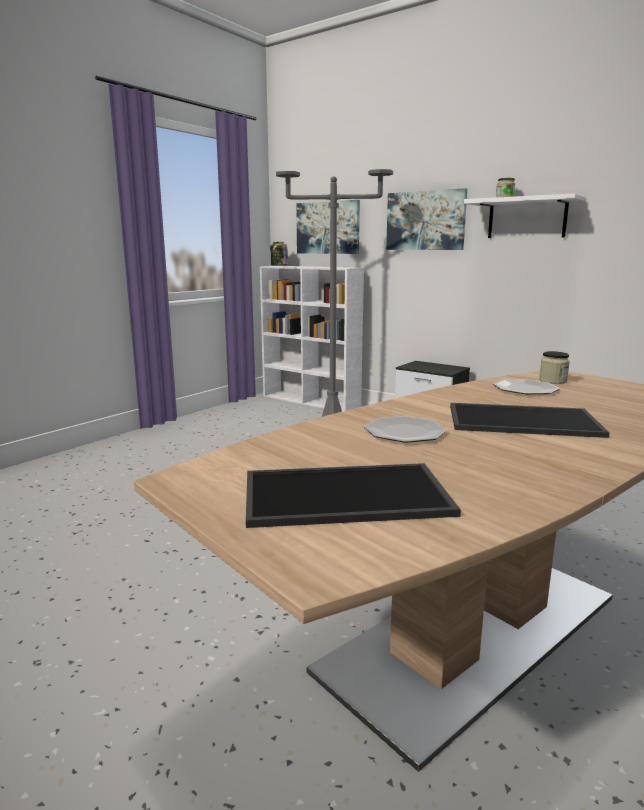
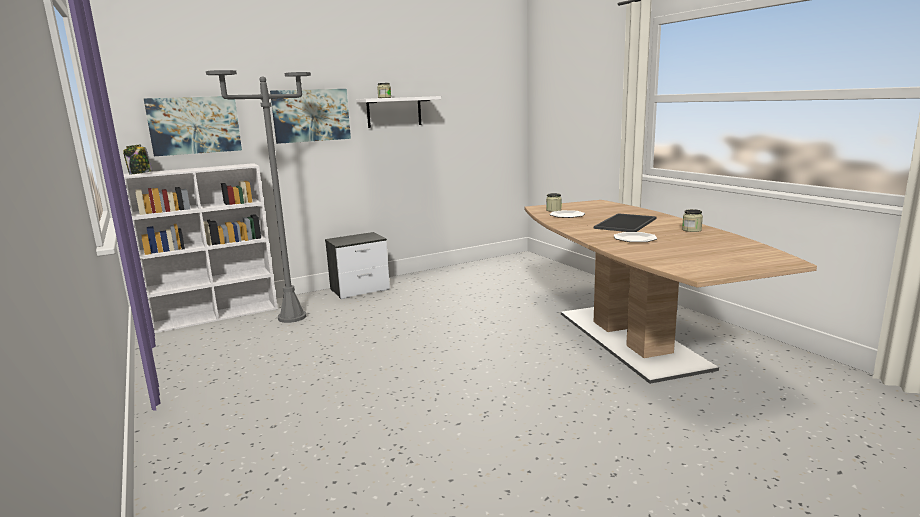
camera: 65 degrees left, 0 degrees up
tray [246,463,461,528] -> none
none -> jar [682,209,703,232]

